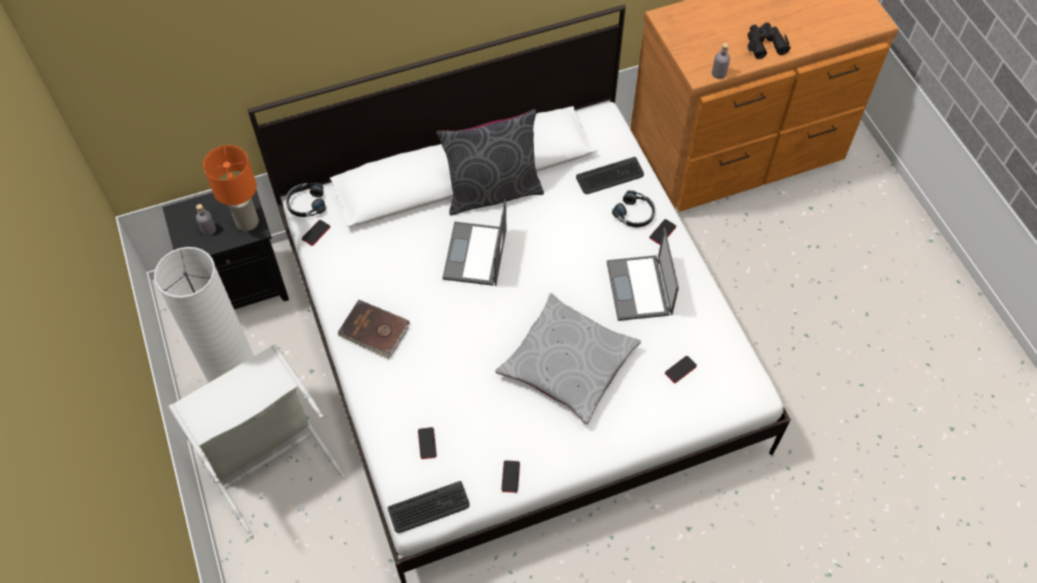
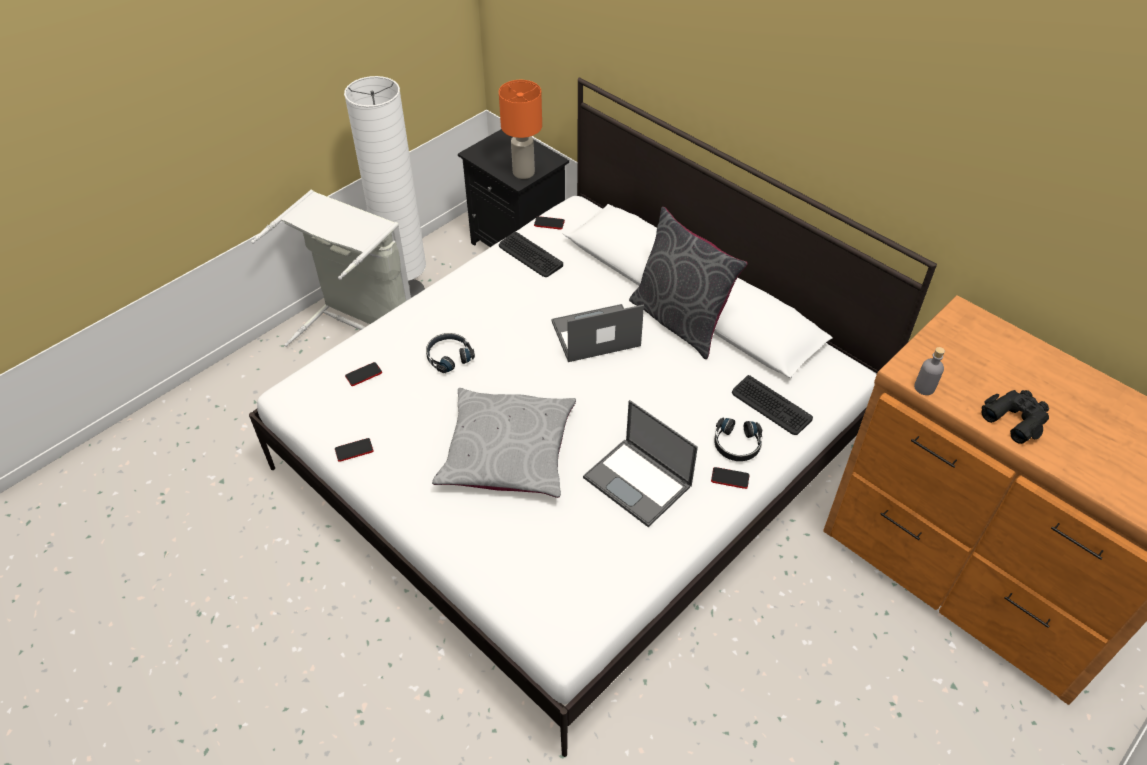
camera: 65 degrees right, 10 degrees down
grey bottle [196,204,216,236] -> none
black headphones [286,183,326,217] -> black headphones moved to [426,333,475,373]
brown book [337,300,410,359] -> none
keyboard [388,481,470,533] -> keyboard moved to [499,232,563,277]
laptop [607,228,679,321] -> laptop turned 105 degrees counterclockwise [583,400,698,527]
phone [665,356,697,383] -> none

